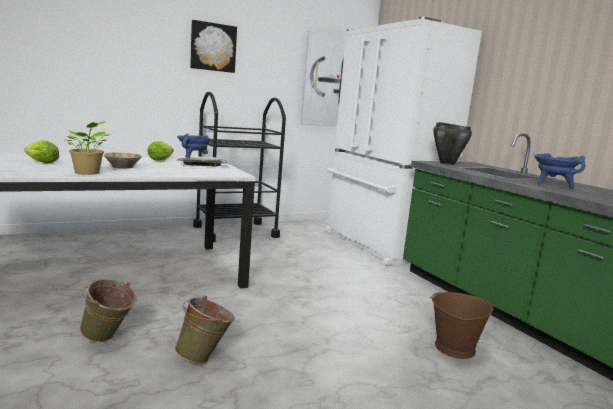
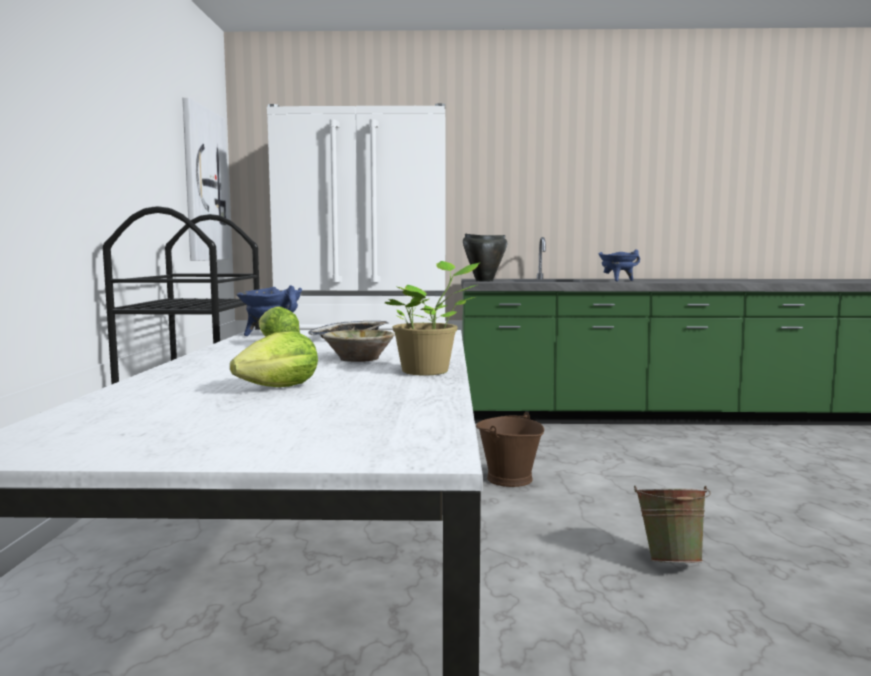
camera: 60 degrees left, 5 degrees down
green bucket [80,279,137,342] -> none
picture [190,20,237,73] -> none
brown bucket [430,292,495,359] -> brown bucket moved to [476,412,544,487]

